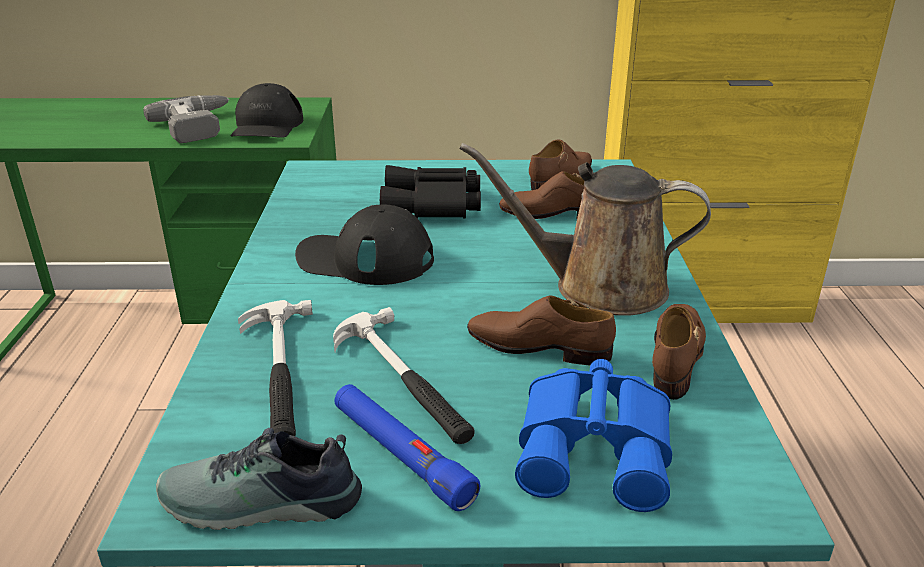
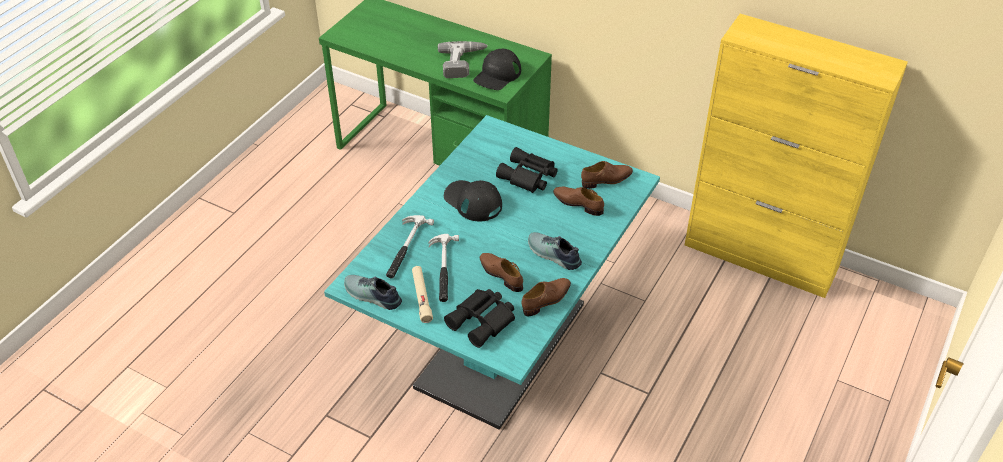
camera: 30 degrees right, 15 degrees up
blue flashlight [334,384,480,511] -> beige flashlight [412,266,433,323]
brown watering can [459,143,711,316] -> shoe [528,232,582,270]
blue binoculars [515,359,672,512] -> black binoculars [444,289,515,348]

